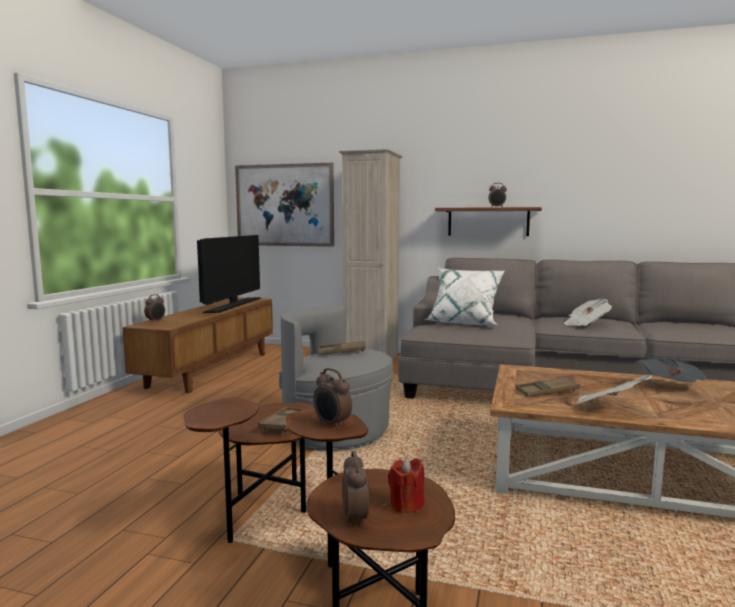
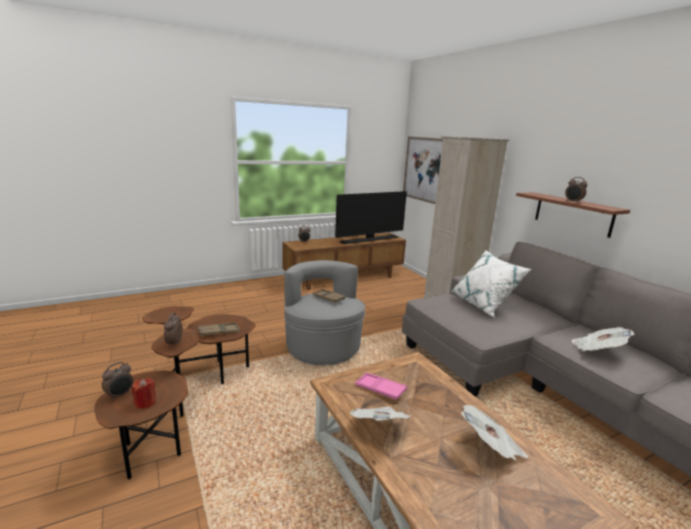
camera: 45 degrees right, 10 degrees up
brown tray [516,377,580,397] -> pink tray [355,372,407,400]

